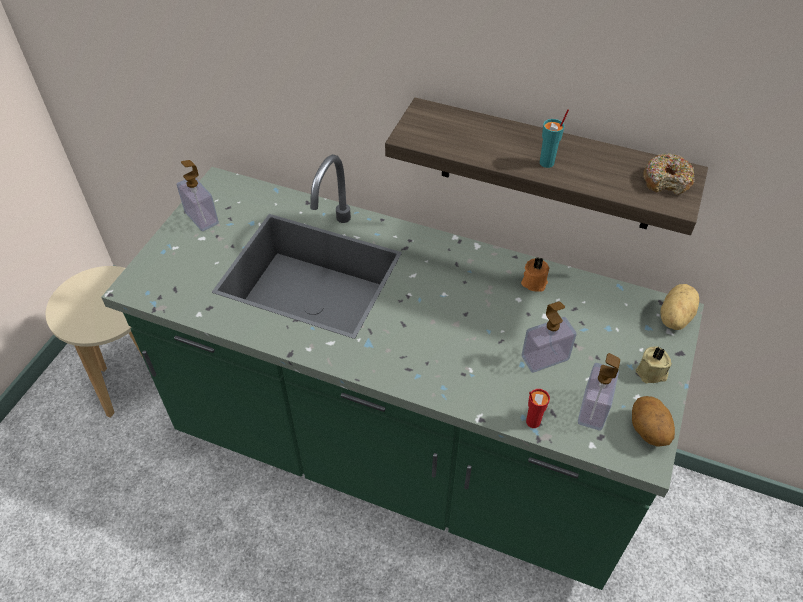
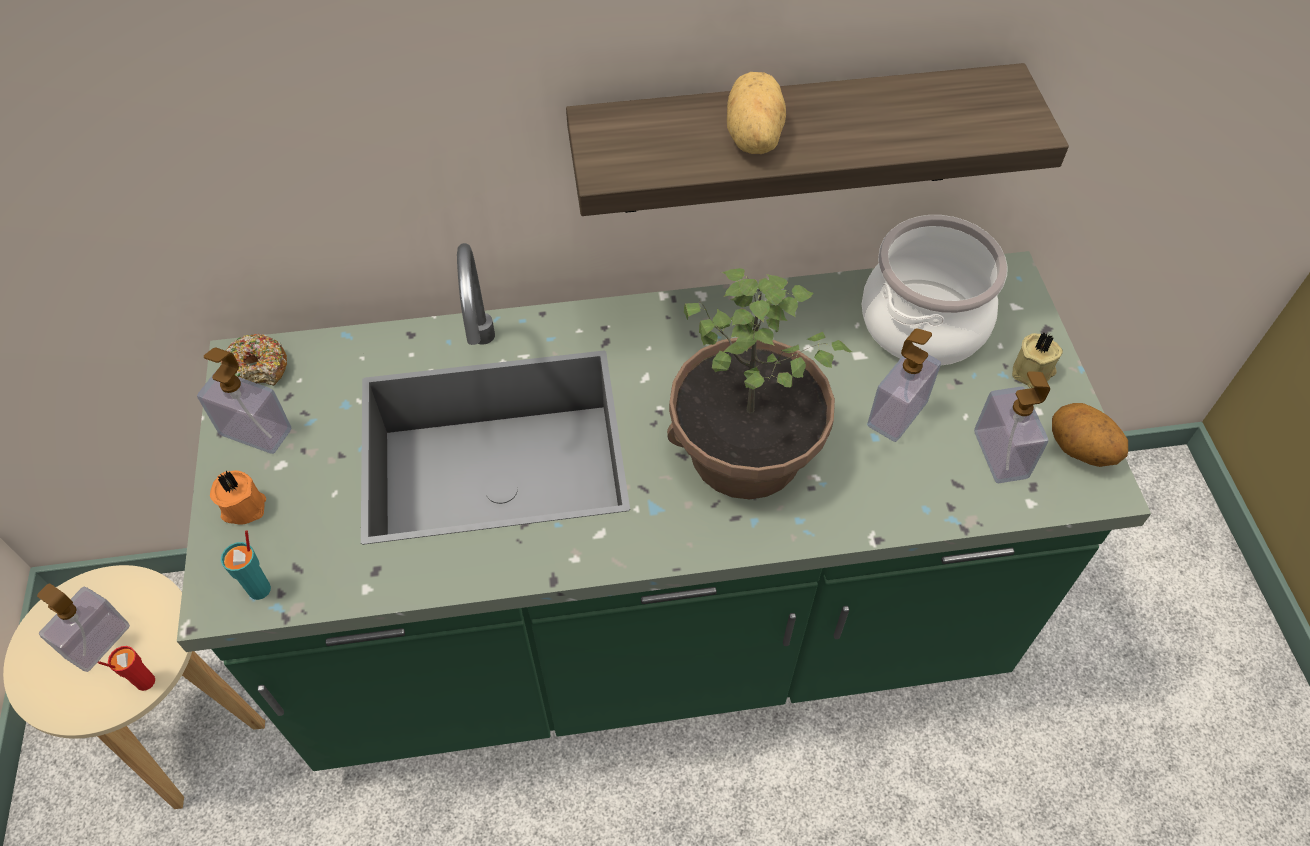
camera: 30 degrees left, 5 degrees up
orange candle [521,257,549,292] -> orange candle moved to [210,470,266,525]
red cup [526,389,550,428] -> red cup moved to [98,646,155,691]
turquoise cup [540,109,569,168] -> turquoise cup moved to [221,530,271,600]
donut [643,154,695,195] -> donut moved to [220,334,287,386]
potato [660,284,699,330] -> potato moved to [727,72,786,154]
none -> soap dispenser [37,584,130,672]
none -> potted plant [667,268,852,499]
none -> cooking pot [862,215,1008,365]

